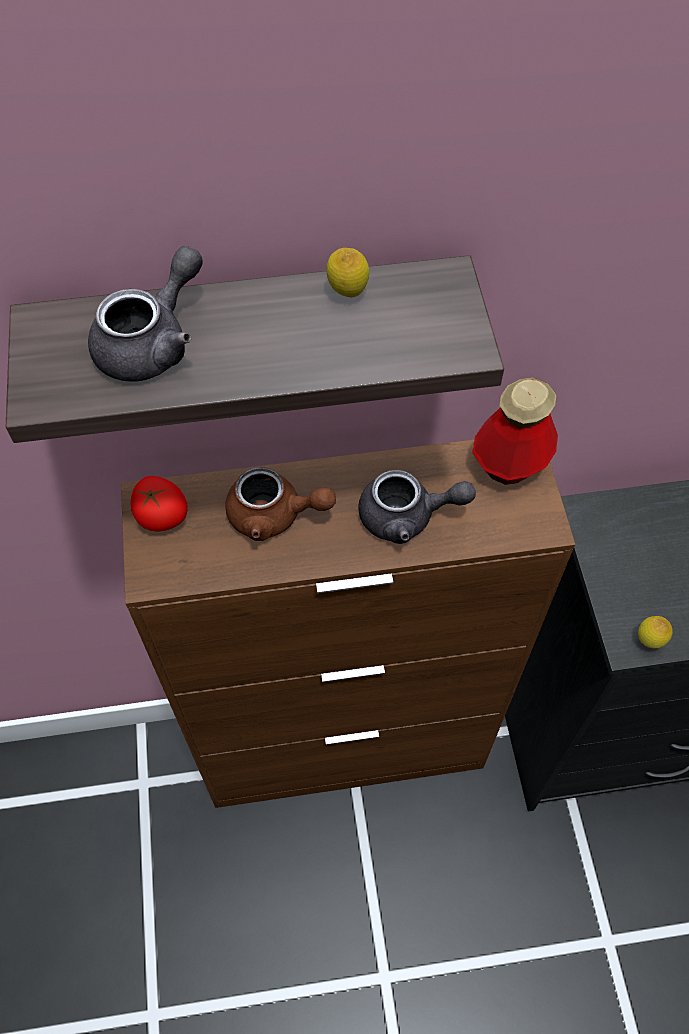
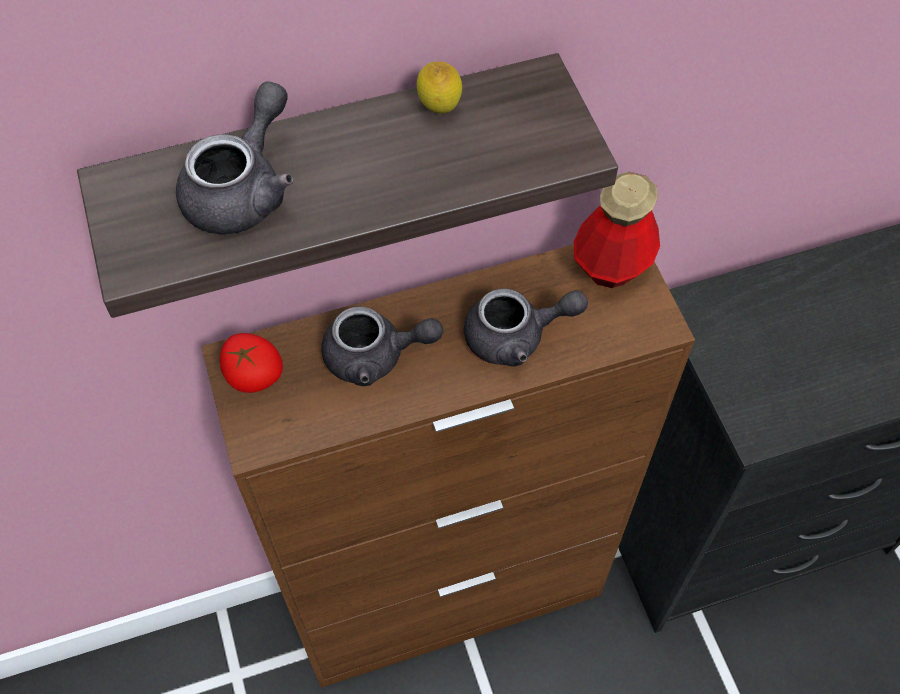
camera: 10 degrees left, 0 degrees up
brown teapot [225,467,336,541] -> grey teapot [321,306,443,386]
lemon [638,616,673,649] -> none

